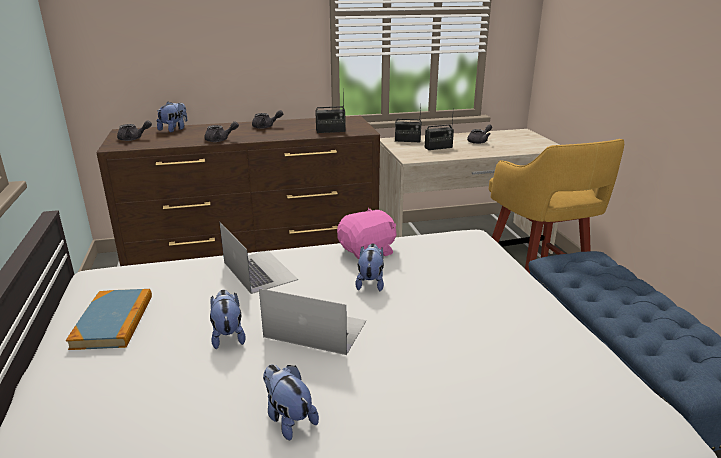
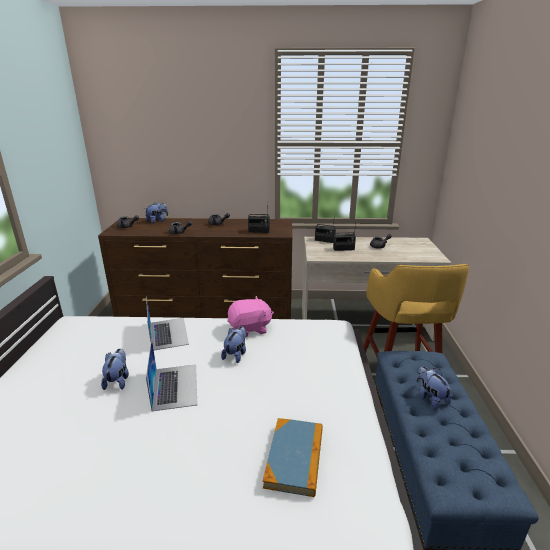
camera: 15 degrees right, 0 degrees up
book [66,289,152,350] -> book moved to [263,418,323,497]
laptop [259,288,366,355] -> laptop turned 45 degrees clockwise [146,339,197,411]
plush toy [263,364,319,440] -> plush toy moved to [416,366,452,410]

